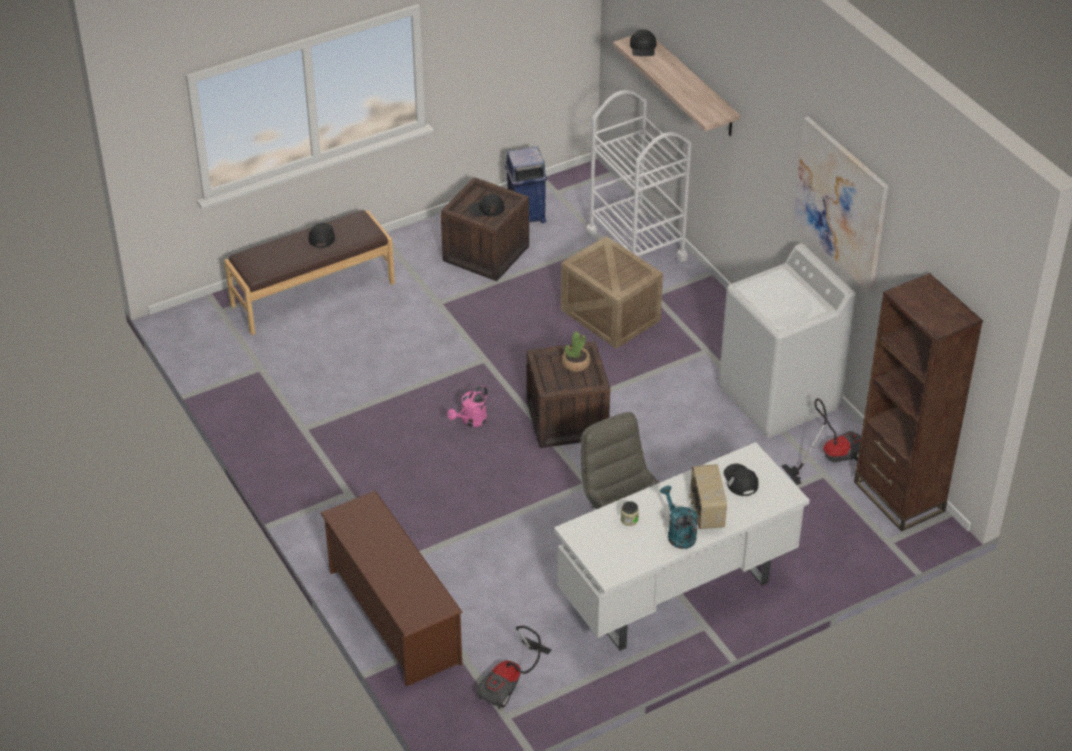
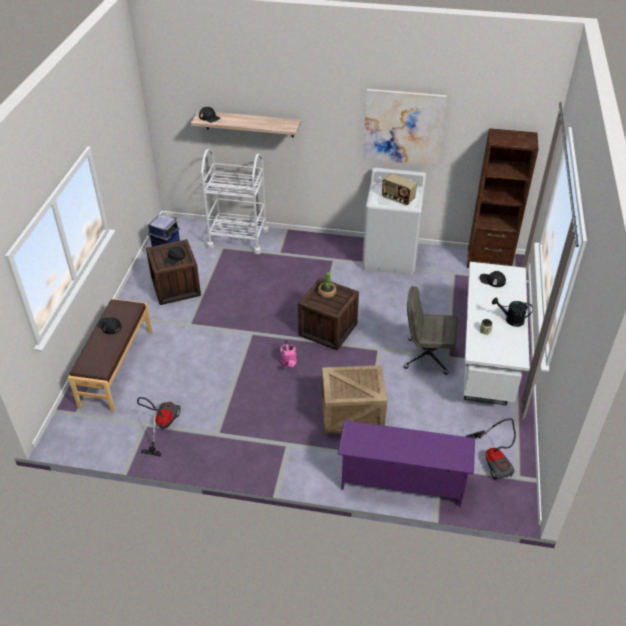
camera: 50 degrees left, 0 degrees up
brown shoe rack [320,491,463,687] -> purple shoe rack [337,420,475,507]
crate [561,236,663,349] -> crate moved to [322,365,387,434]
turquoise watering can [660,486,698,549] -> black watering can [492,298,533,327]
radio [689,464,727,529] -> radio moved to [382,173,417,205]
vacuum cleaner [782,398,861,485] -> vacuum cleaner moved to [137,397,181,457]

